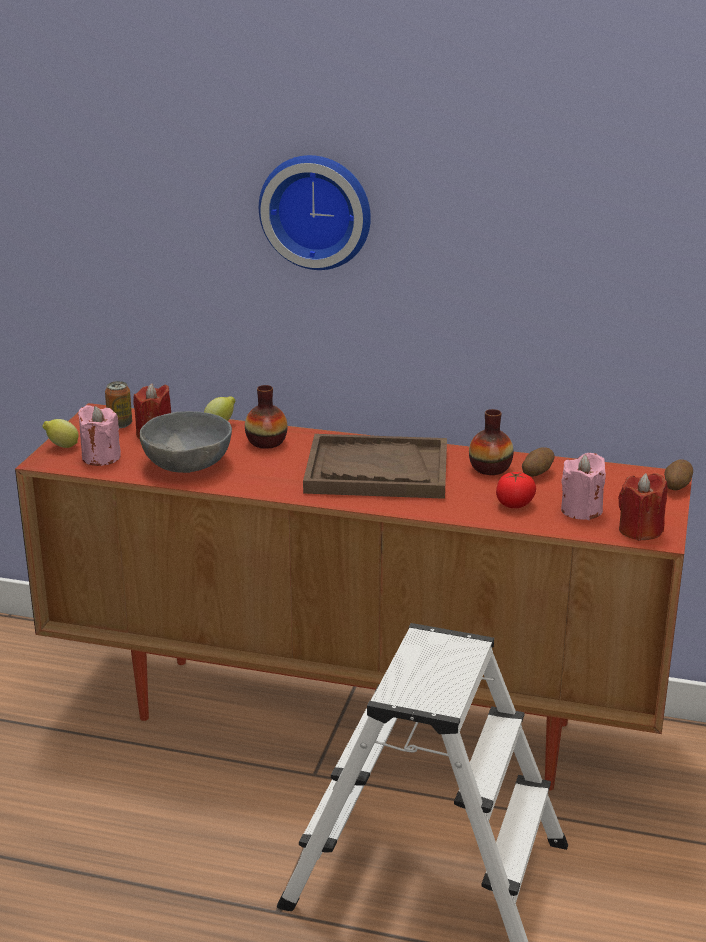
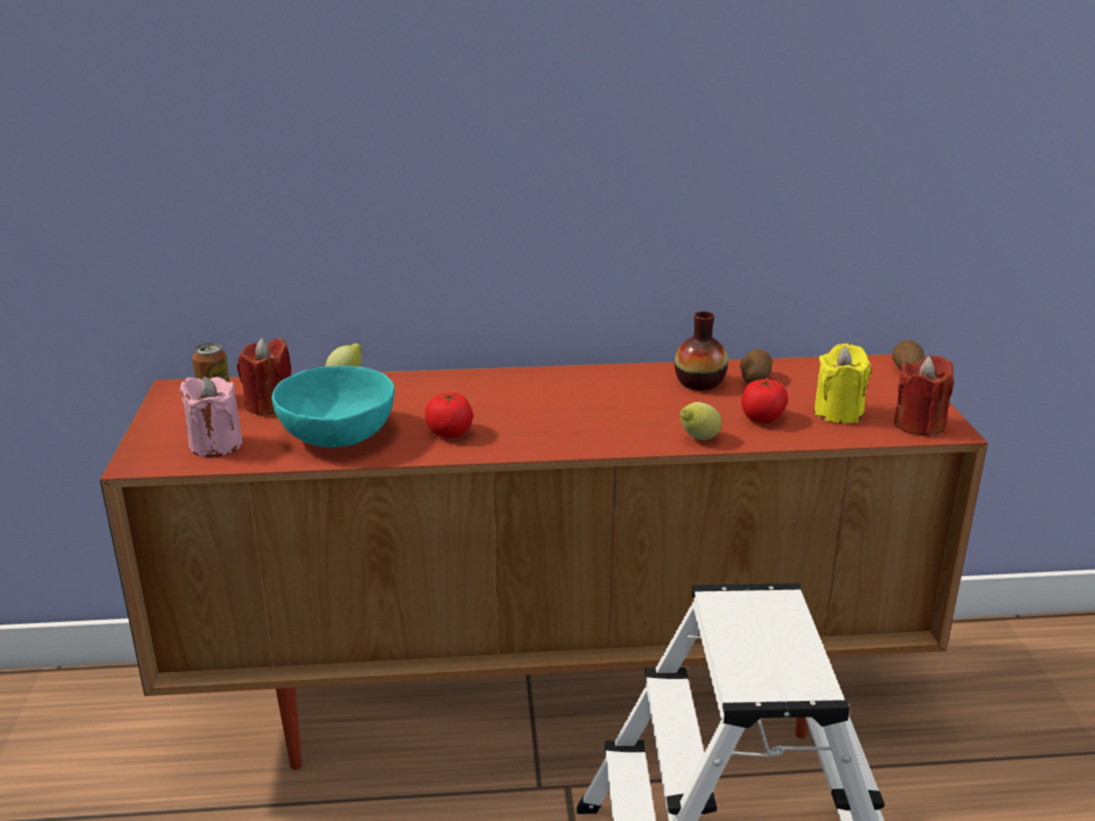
camera: 20 degrees left, 0 degrees up
lemon [42,419,79,448] -> lemon moved to [680,402,722,440]
grey bowl [140,411,232,473] -> turquoise bowl [272,366,395,447]
vase [245,385,288,449] -> none
wall clock [259,155,371,270] -> none
brown tray [303,434,447,499] -> none
pink candle [561,453,606,520] -> yellow candle [814,343,871,423]
none -> tomato [425,392,473,438]

